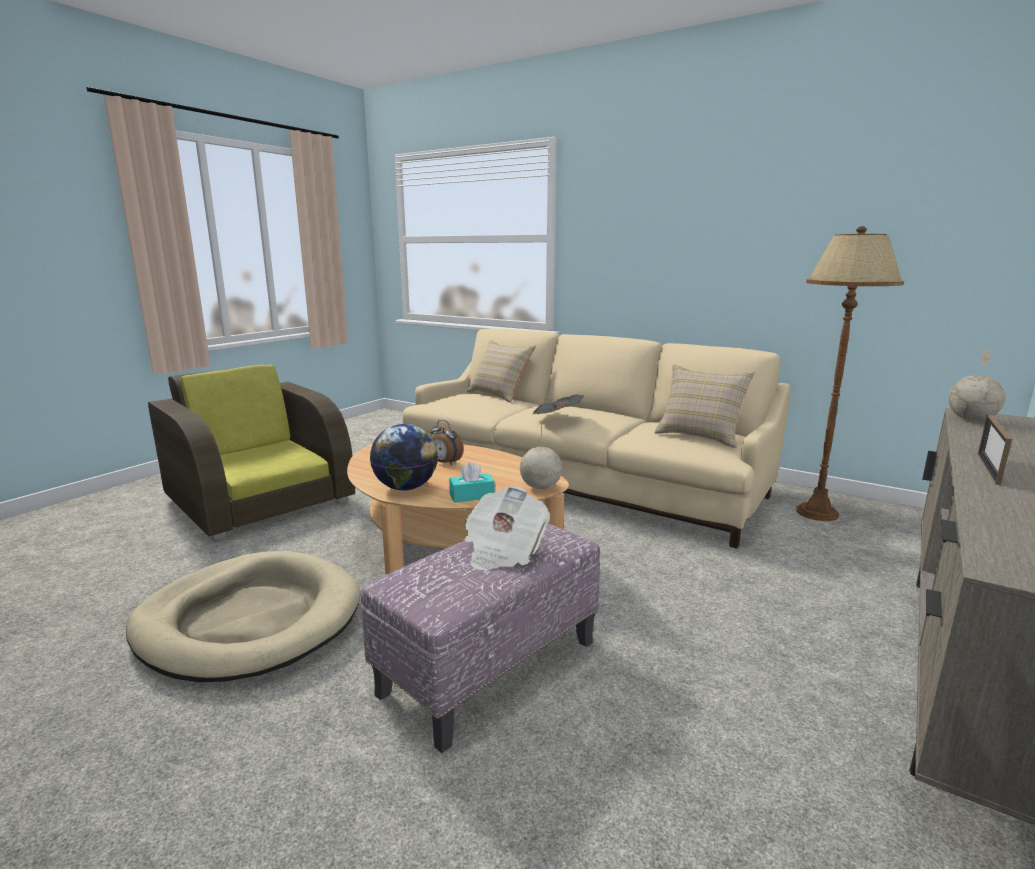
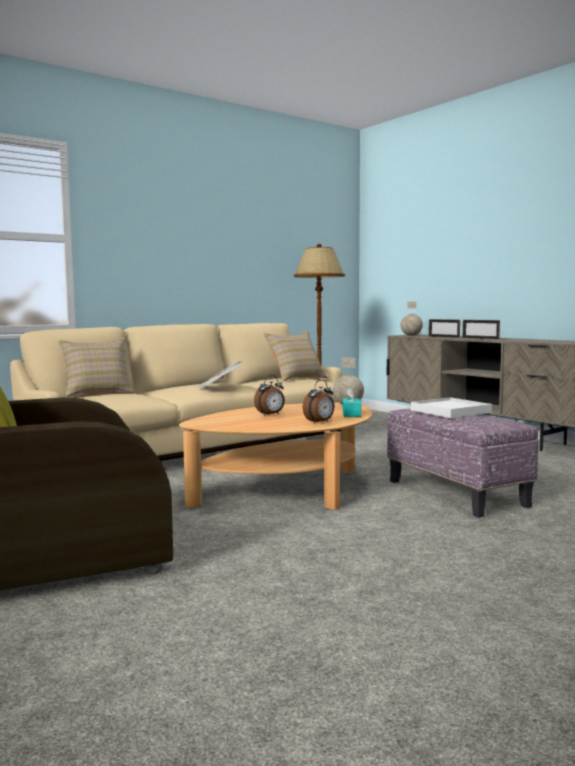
camera: 70 degrees left, 10 degrees down
beige dog bed [126,551,360,682] -> none
globe [370,424,438,490] -> alarm clock [303,380,335,424]
newspaper [464,486,550,570] -> white tray [410,397,492,418]
none -> picture frame [429,319,460,338]

